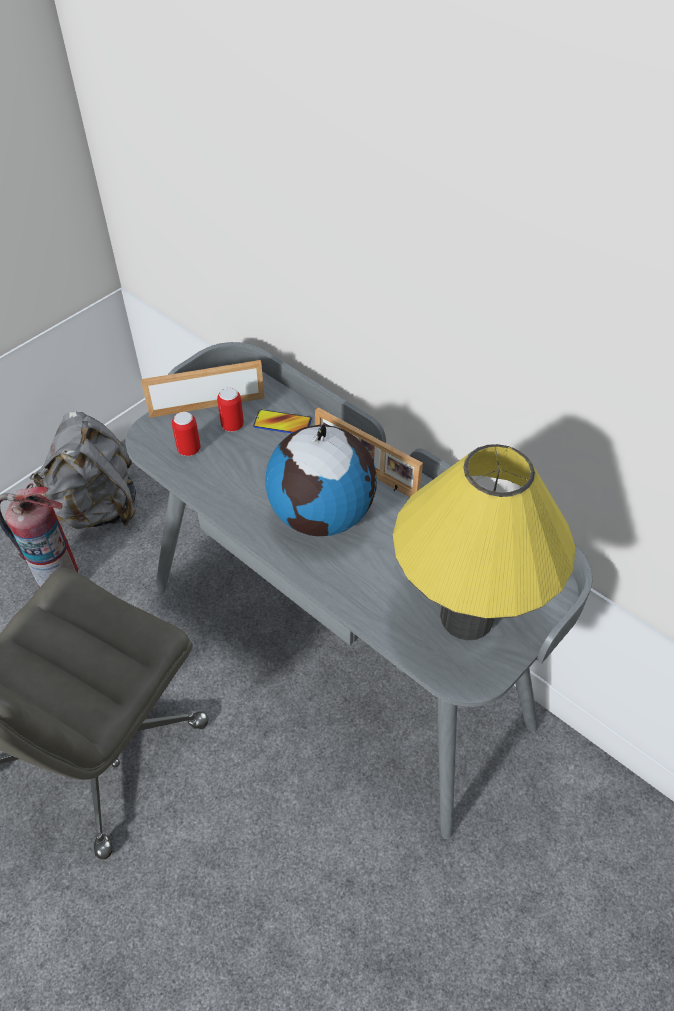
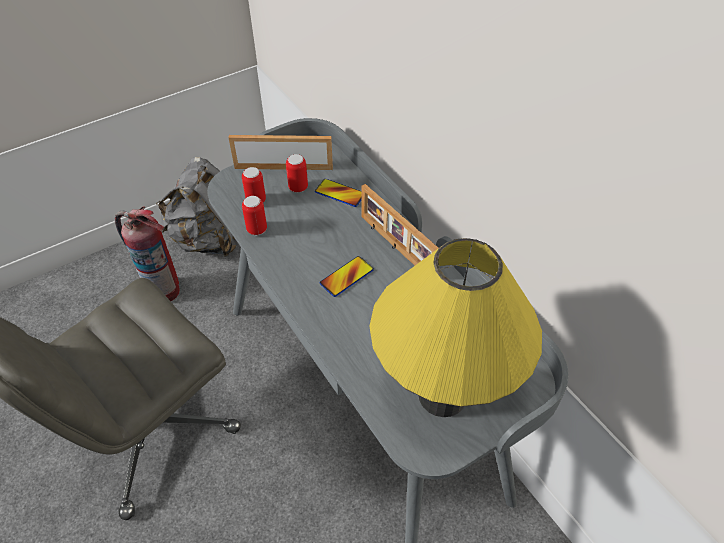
camera: 15 degrees right, 0 degrees up
globe [265,424,377,536] -> phone [320,256,374,297]
none -> can [242,196,267,235]

